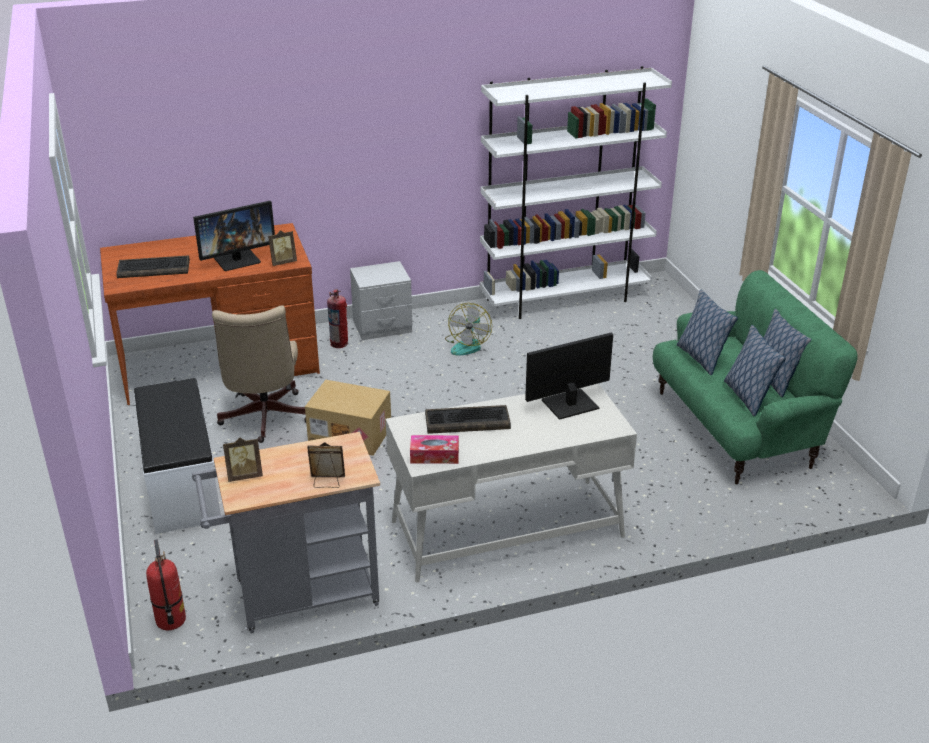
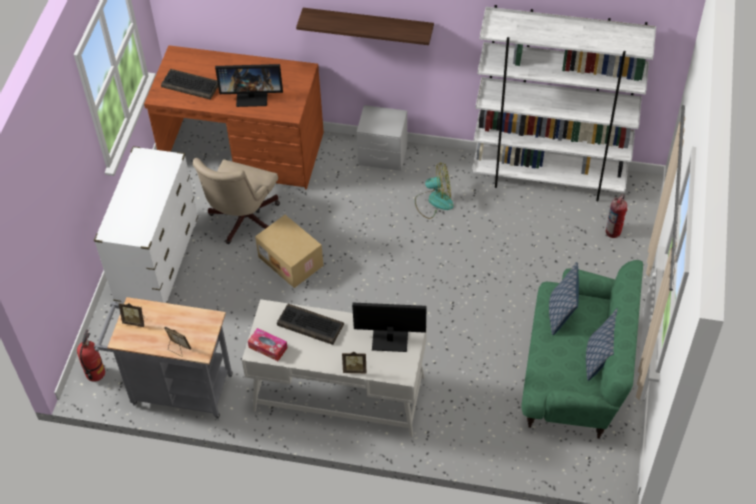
camera: 30 degrees right, 20 degrees up
white bench [134,378,221,534] -> white dresser [94,146,198,304]
picture frame [268,230,297,266] -> picture frame moved to [342,352,367,373]
fire extinguisher [327,289,348,348] -> fire extinguisher moved to [606,194,627,238]
fan [445,303,492,356] -> fan turned 135 degrees counterclockwise [415,162,454,219]
pillow [724,325,786,416] -> none
none -> shelf [296,8,434,45]

